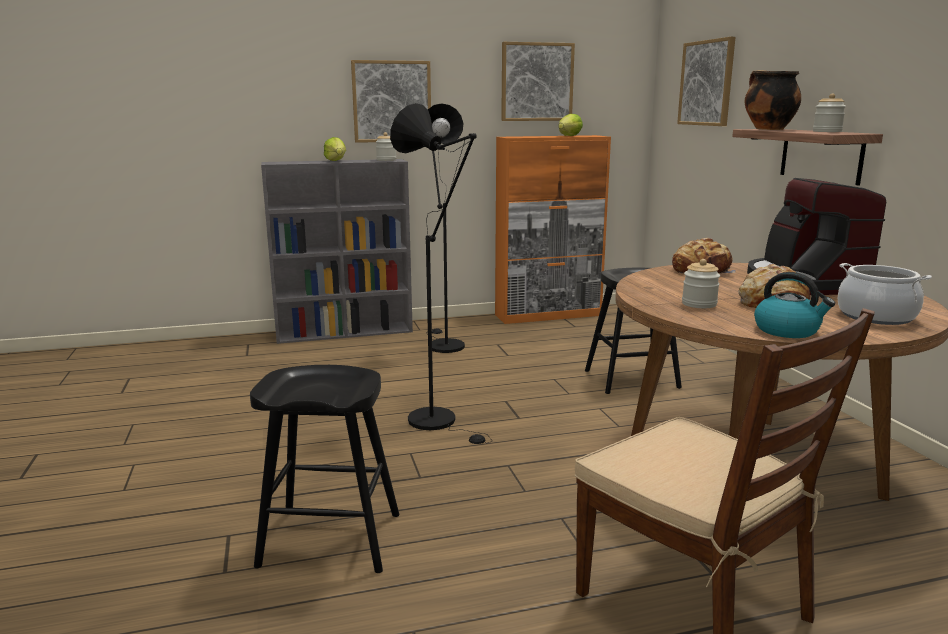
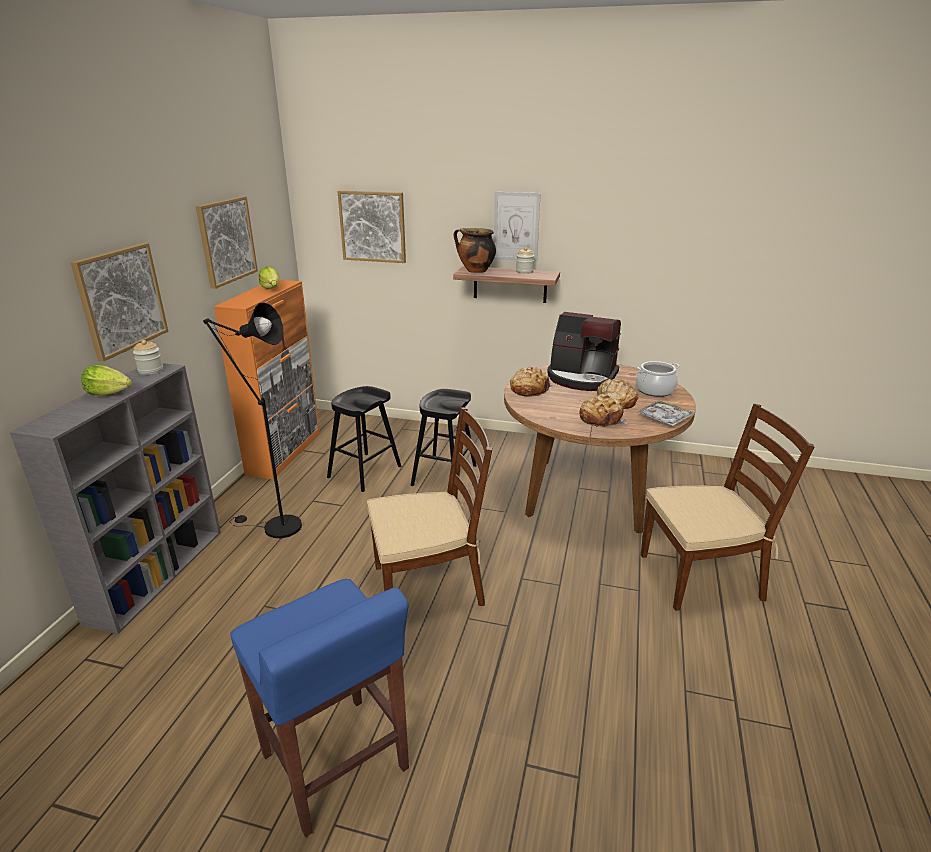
camera: 60 degrees left, 10 degrees up
black stool [250,365,399,573] -> black stool moved to [327,386,401,492]
black floor lamp [390,103,492,444] -> brown chair [367,407,492,606]
jar [682,259,720,308] -> bread [579,394,627,427]
kettle [754,272,835,338] -> tray [636,400,695,426]
none -> blue stool [230,579,409,837]
none -> picture [494,192,541,262]

